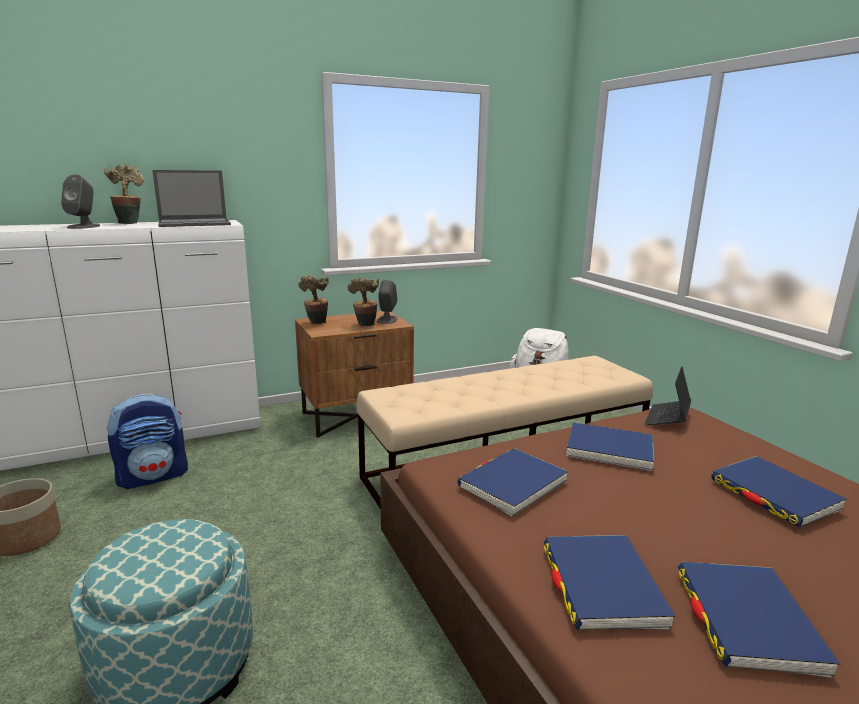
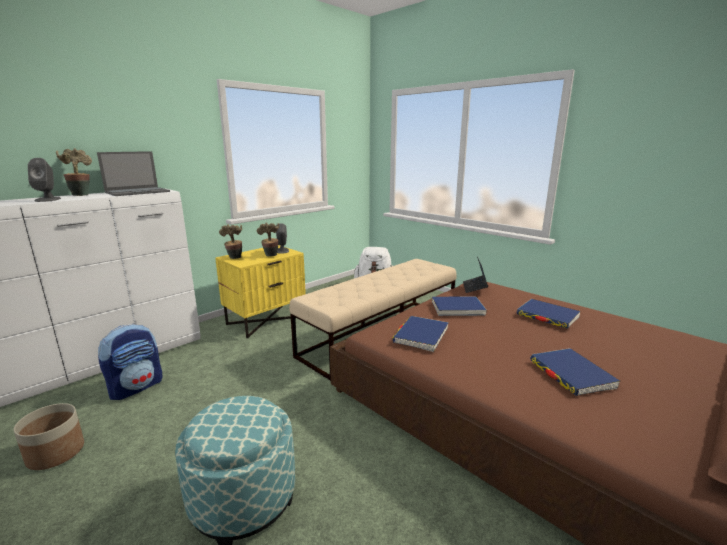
camera: 20 degrees left, 0 degrees up
brown nightstand [295,311,414,438] -> yellow nightstand [216,245,306,338]
blue book [544,535,675,630] -> none

